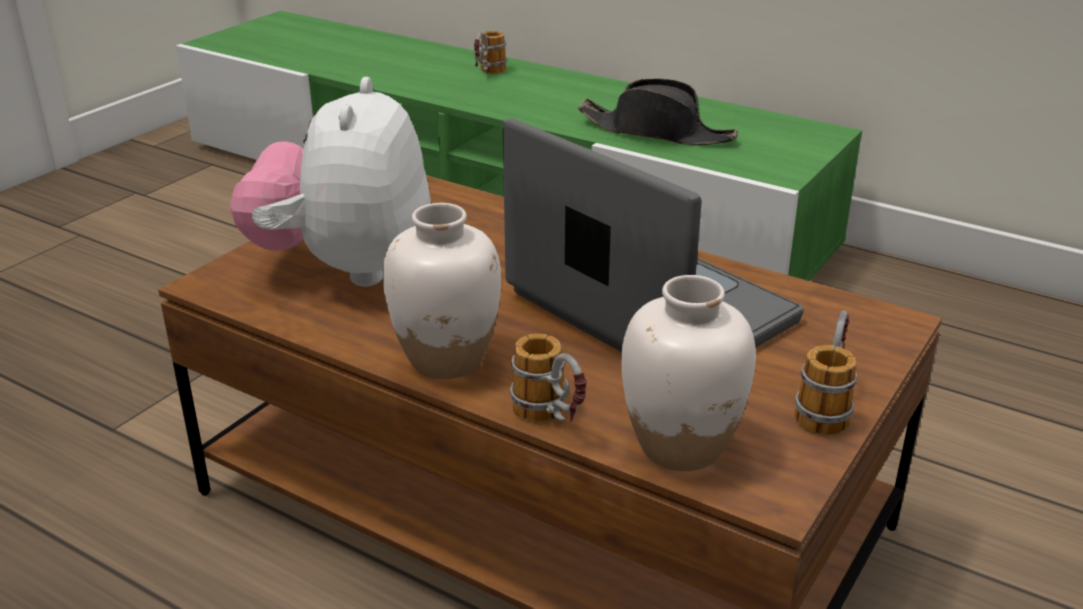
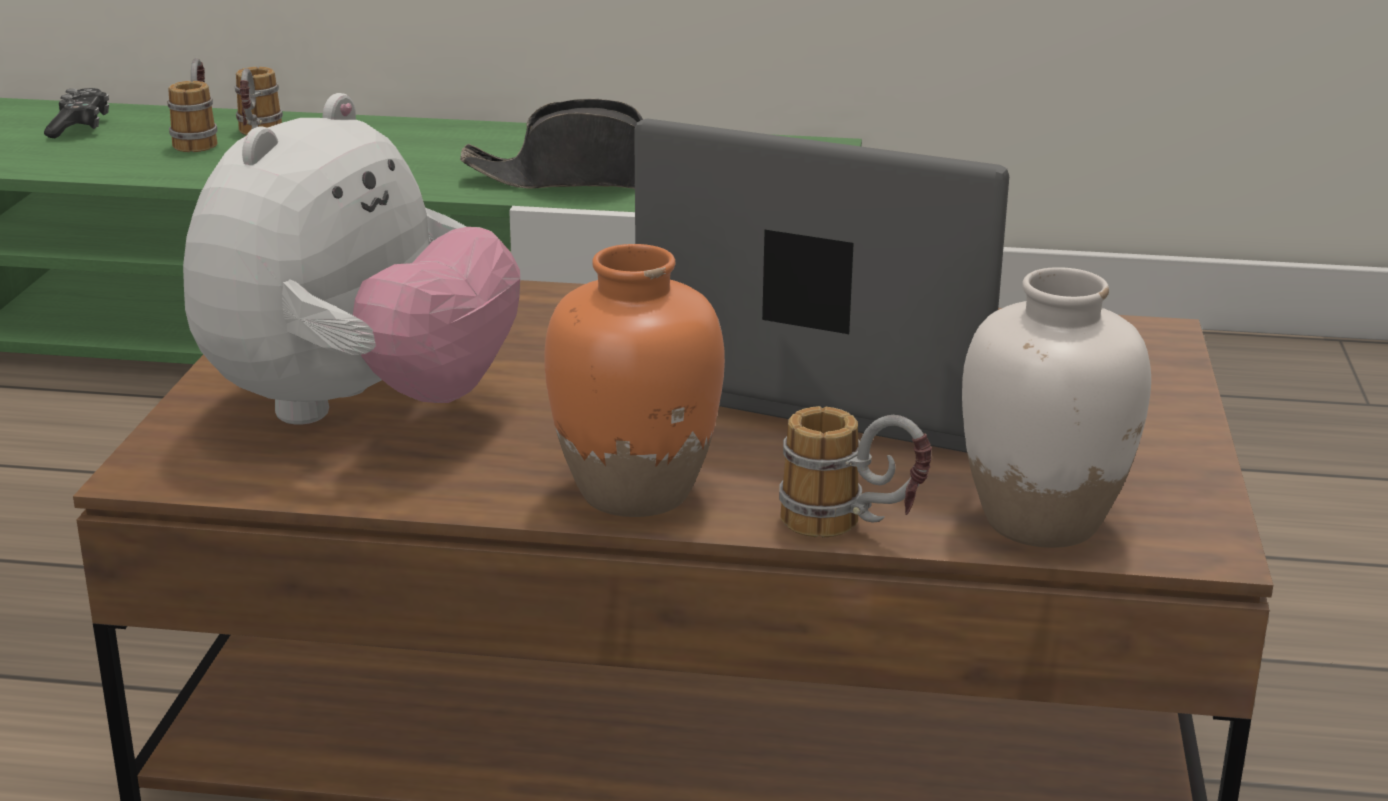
camera: 25 degrees left, 5 degrees down
plush toy [230,77,431,286] -> plush toy turned 135 degrees counterclockwise [183,93,520,425]
white vase [383,203,501,379] -> orange vase [544,244,725,517]
mug [795,311,857,436] -> mug moved to [167,58,218,152]
none -> game controller [44,88,109,138]

